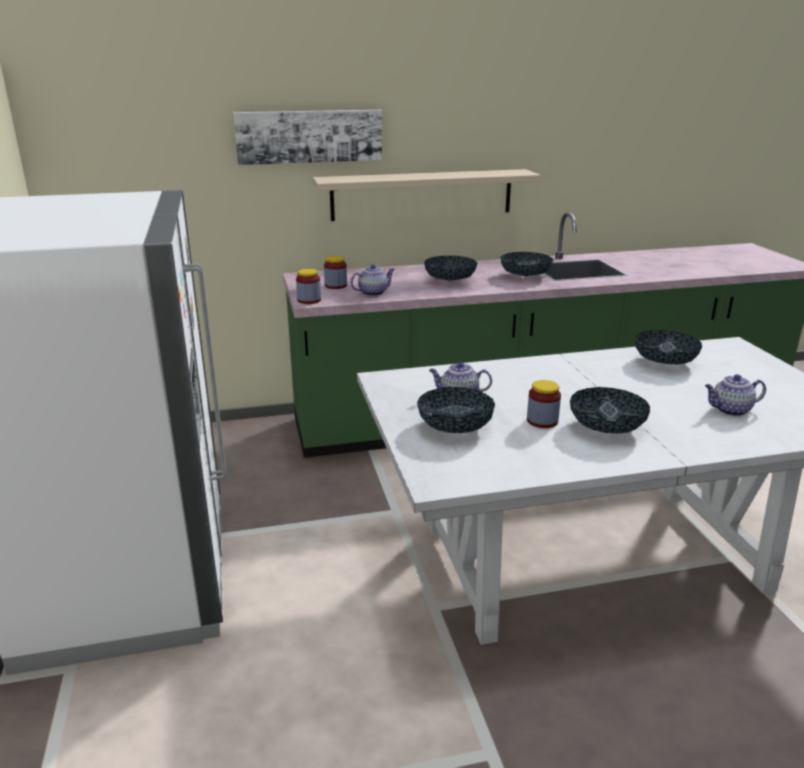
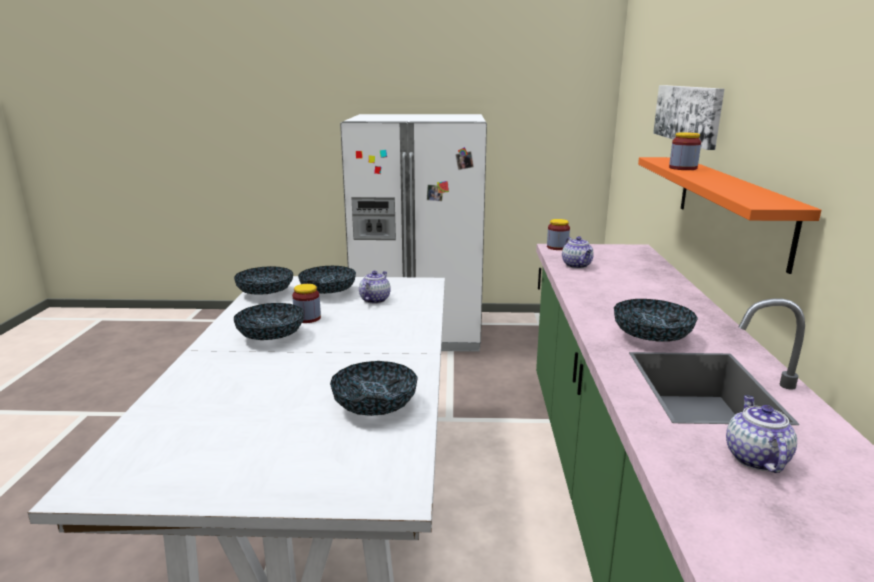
camera: 105 degrees right, 5 degrees down
beige shelf [313,169,541,221] -> orange shelf [638,157,821,274]
jar [324,256,347,289] -> jar moved to [669,132,701,170]
bowl [424,256,477,281] -> bowl moved to [234,266,293,295]
teapot [705,374,766,416] -> teapot moved to [726,395,797,473]

